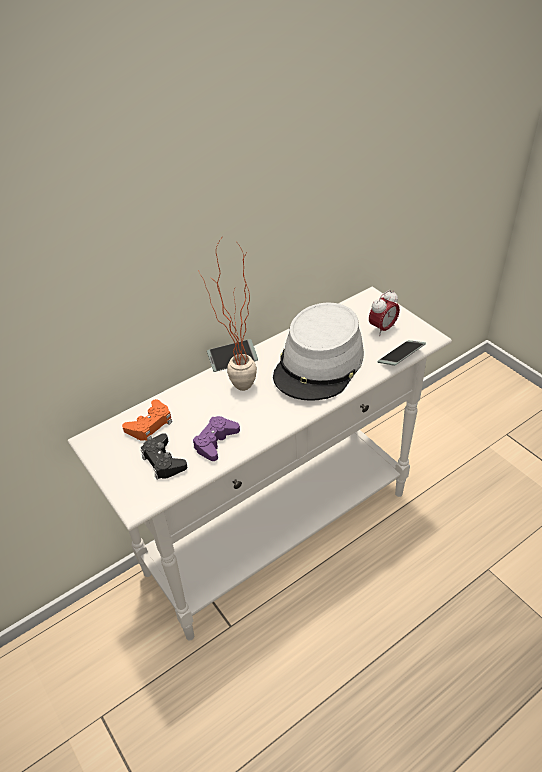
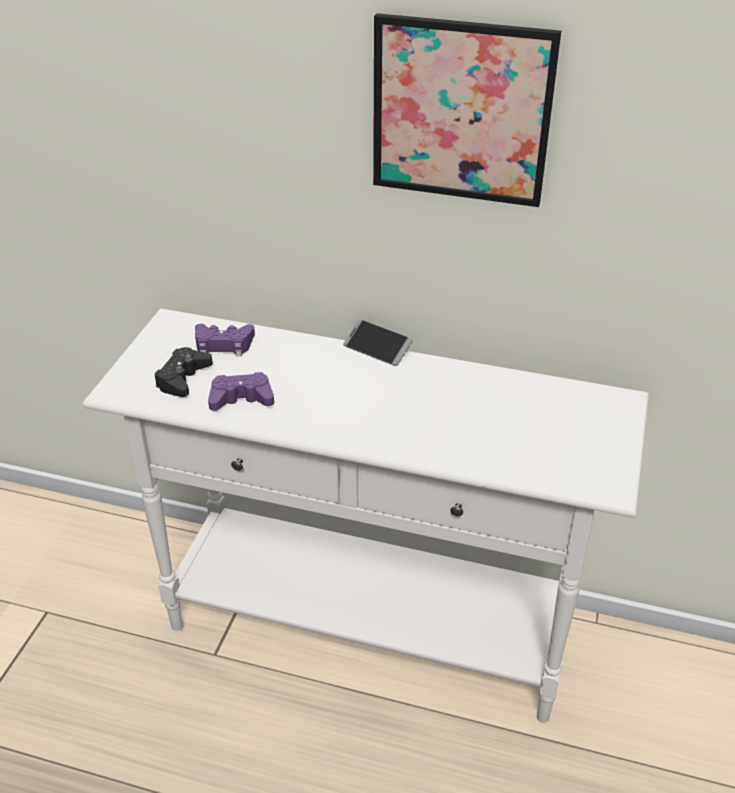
camera: 50 degrees right, 5 degrees down
orange game controller [122,399,172,441] -> purple game controller [195,324,255,356]
potted plant [198,239,257,391] -> none
grey hat [273,303,364,401] -> none
alarm clock [369,290,400,336] -> none
phone [377,340,426,366] -> none
none -> picture [373,13,561,207]

